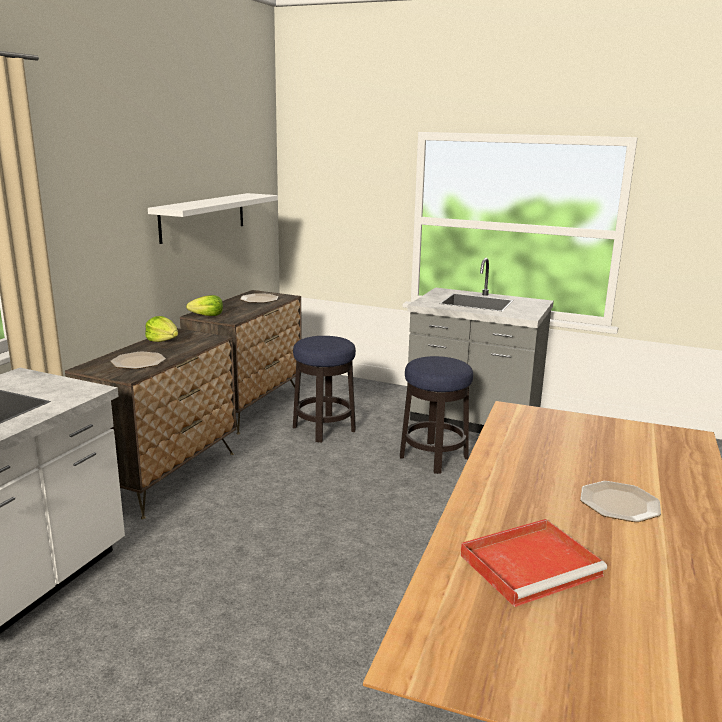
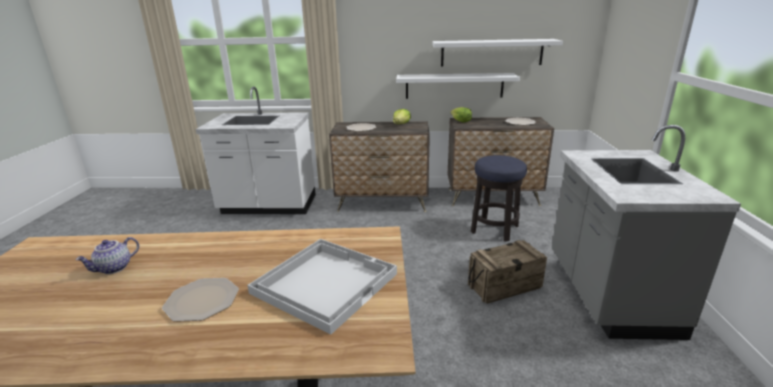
camera: 70 degrees right, 5 degrees up
stool [400,356,473,474] -> crate [468,240,547,304]
red tray [460,519,607,607] -> teapot [75,237,139,274]
none -> white tray [247,239,397,335]
none -> white shelf [396,73,520,99]

